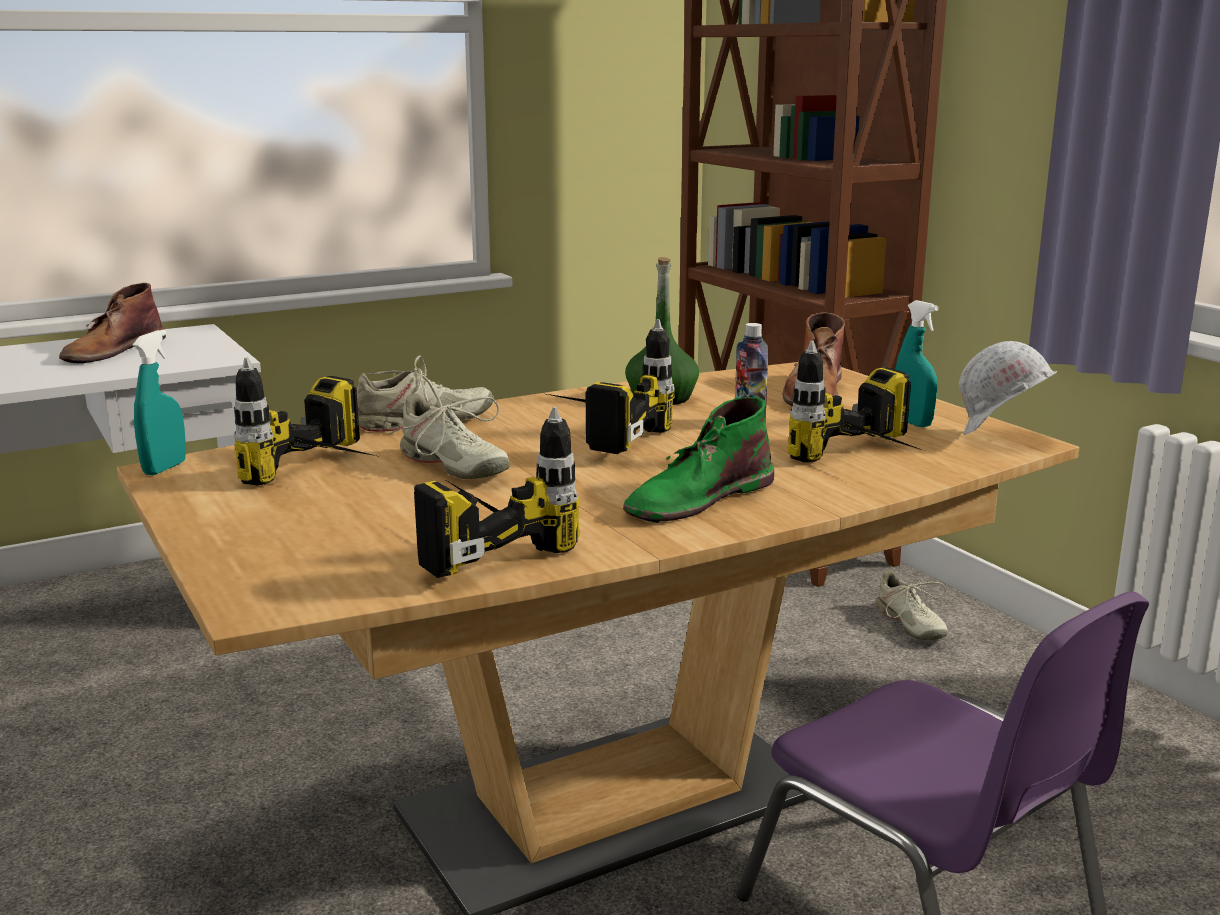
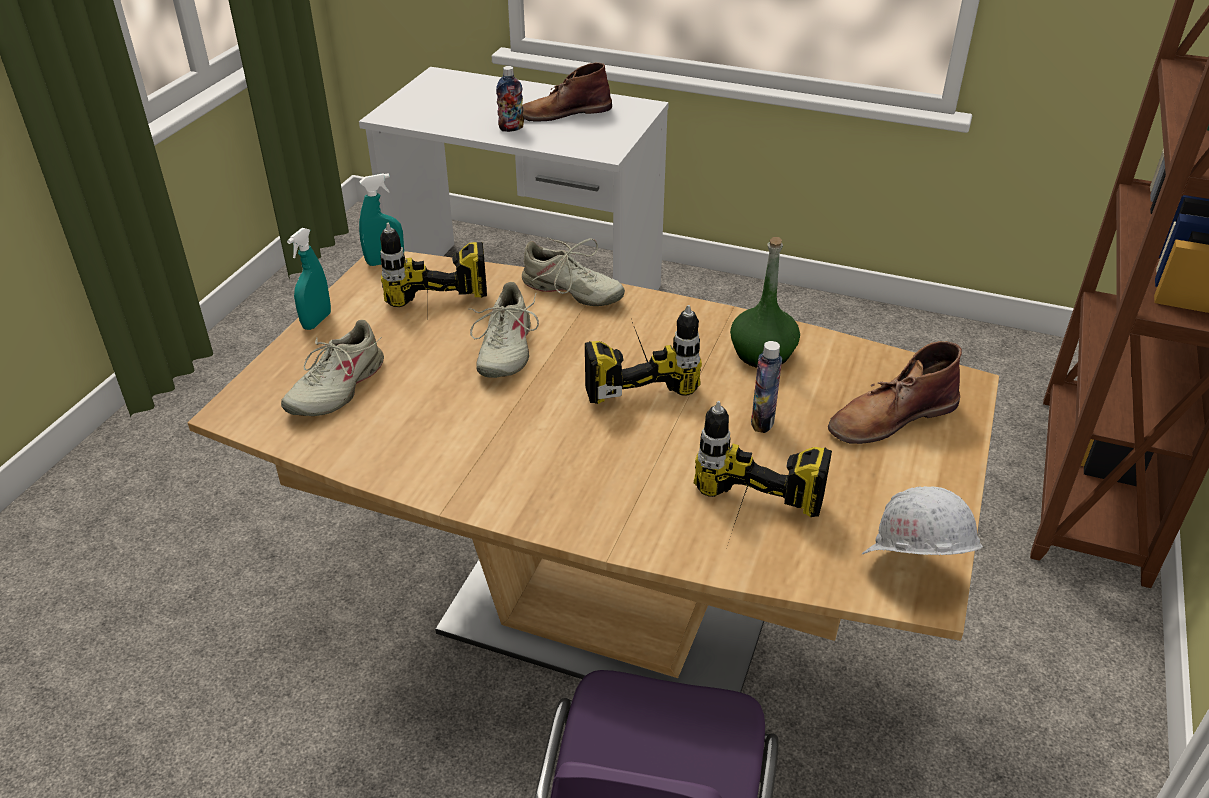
camera: 50 degrees right, 20 degrees up
power drill [414,407,580,578] -> none
green boot [623,397,774,523] -> none
beige shoe [870,570,948,640] -> beige shoe moved to [281,320,384,416]
turquoise spray bottle [895,300,939,427] -> turquoise spray bottle moved to [287,228,331,330]
none -> bottle [496,66,524,132]

